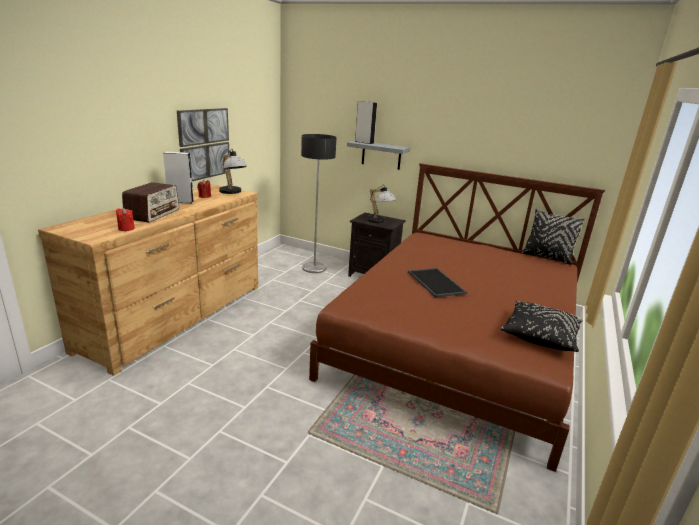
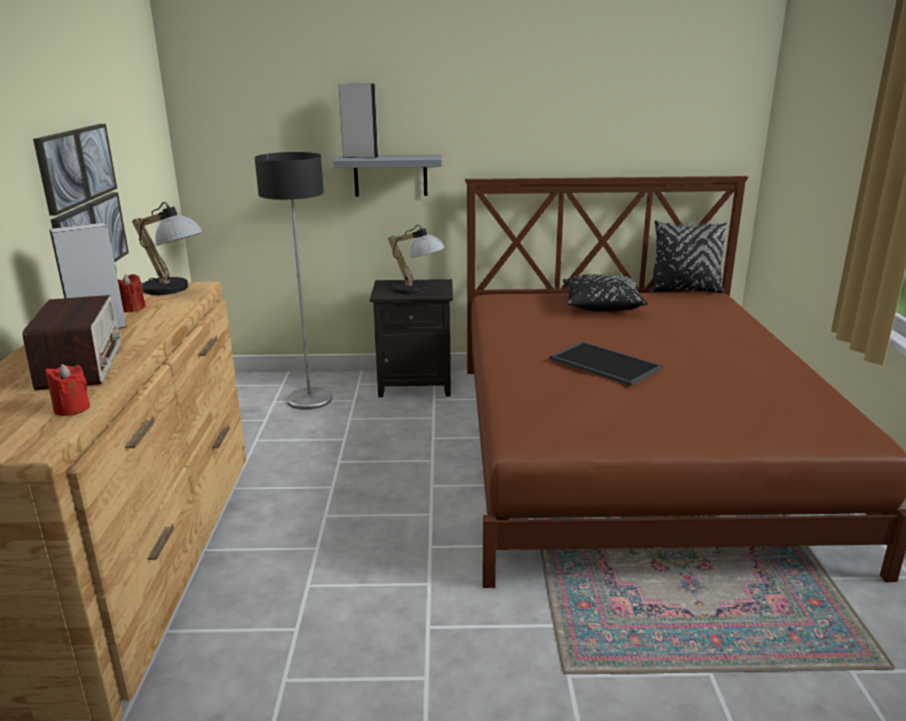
camera: 25 degrees left, 0 degrees up
black pillow [500,301,583,352] -> black pillow moved to [563,274,648,312]

